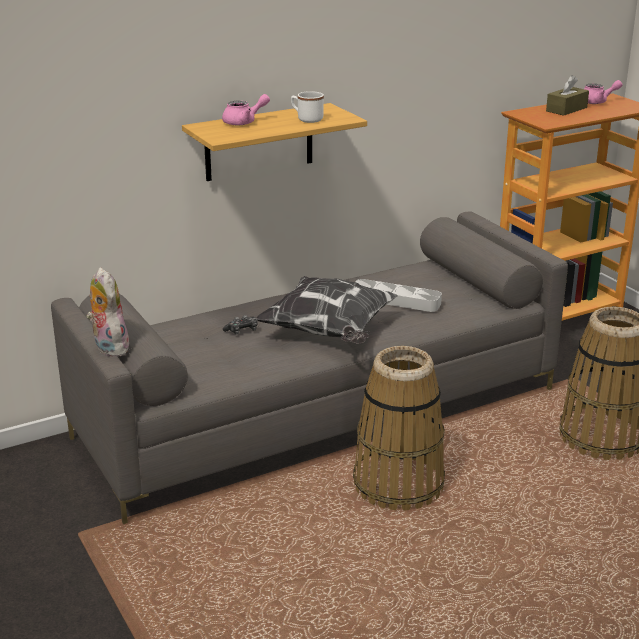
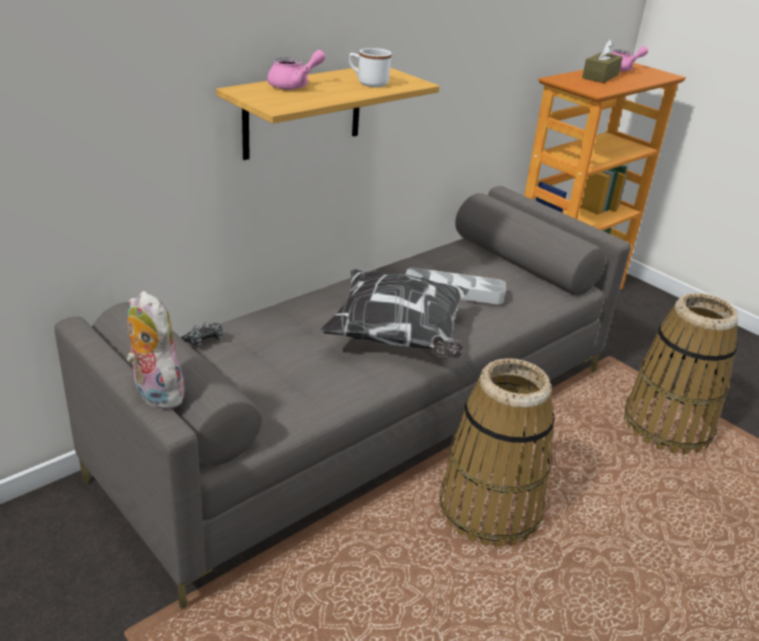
camera: 15 degrees left, 5 degrees up
game controller [223,315,257,335] -> game controller moved to [181,322,222,348]

